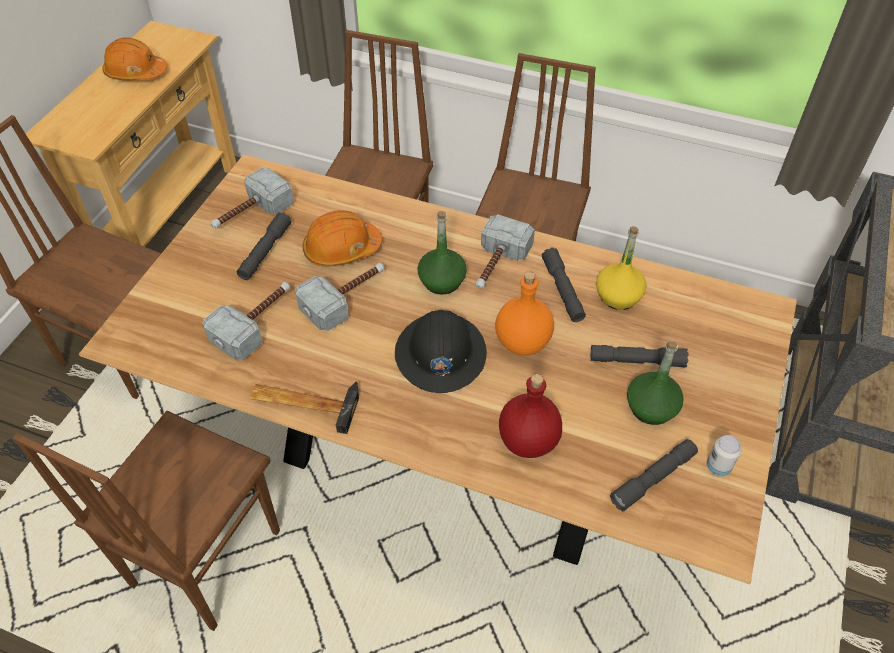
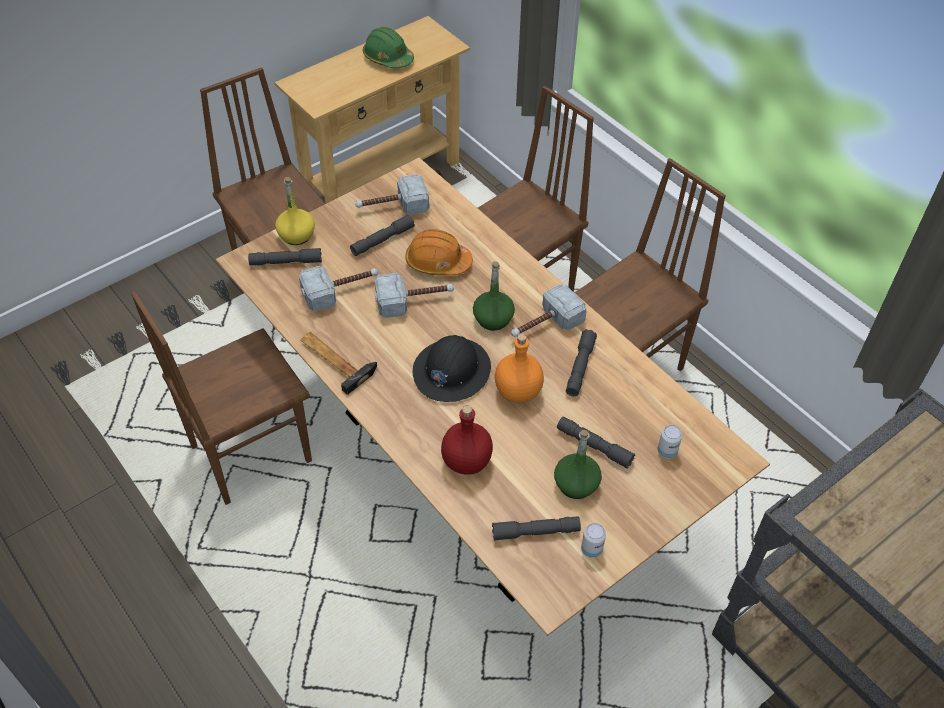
camera: 30 degrees right, 0 degrees up
orange hard hat [102,37,167,81] -> green hard hat [363,27,414,68]
yellow bottle [596,226,647,310] -> yellow bottle moved to [275,177,315,245]
none -> grey flashlight [248,248,322,265]
none -> can [658,425,682,459]

